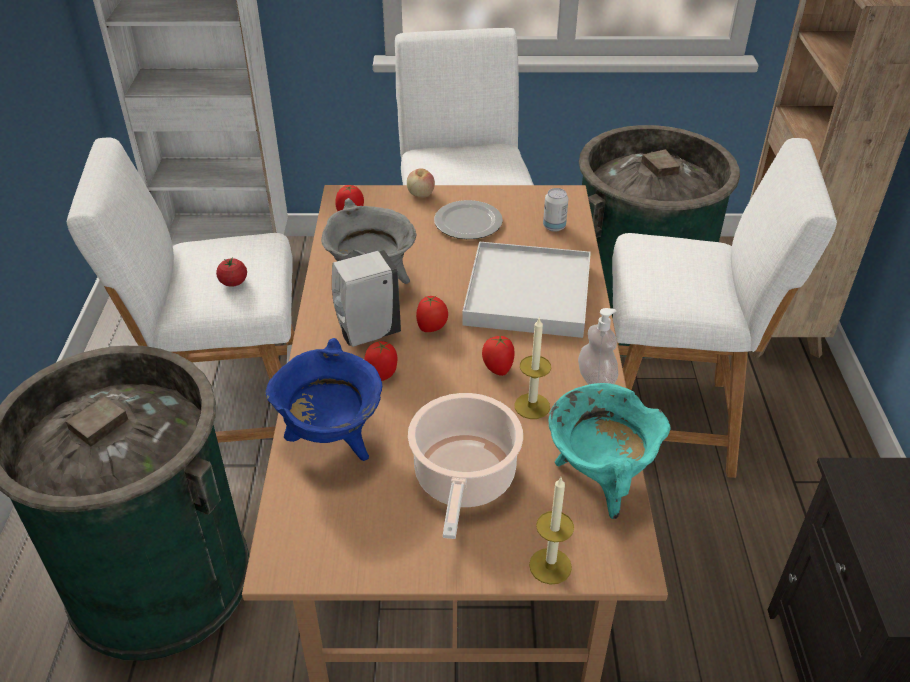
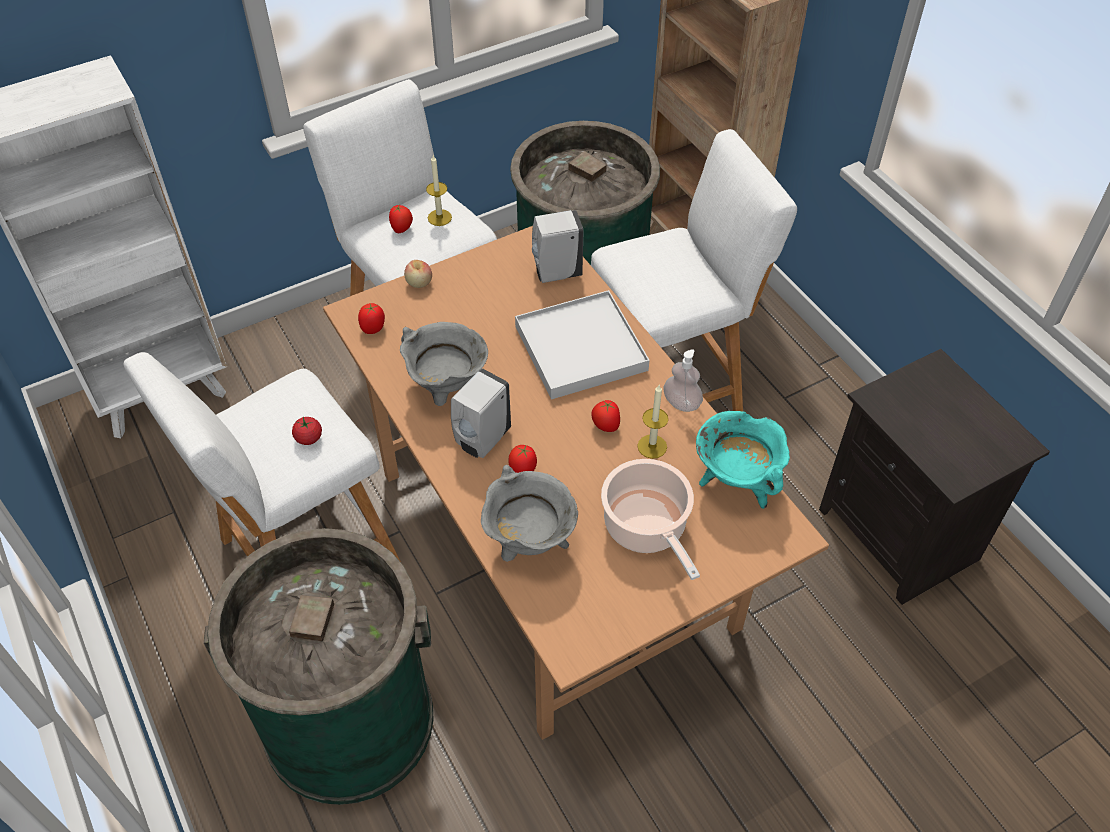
camera: 30 degrees left, 10 degrees up
blue cooking pot [265,338,382,461] -> grey cooking pot [481,465,578,562]
tomato [416,296,448,332] -> tomato moved to [389,205,413,233]
plate [434,200,503,239] -> none
candle [529,477,574,585] -> candle moved to [426,155,452,226]
can [543,188,569,232] -> white soap dispenser [532,210,584,283]

